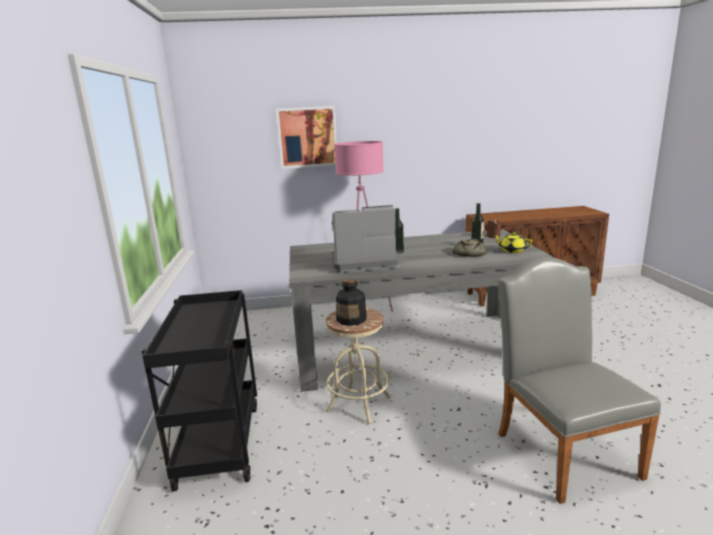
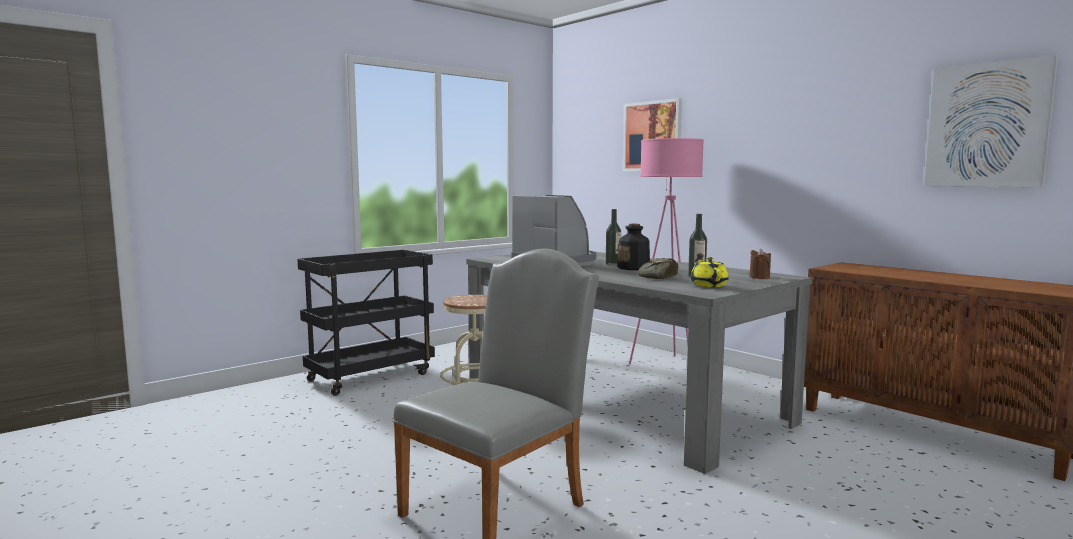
camera: 55 degrees right, 10 degrees down
bottle [336,279,367,326] -> bottle moved to [617,224,650,270]
none -> picture [924,55,1058,187]

